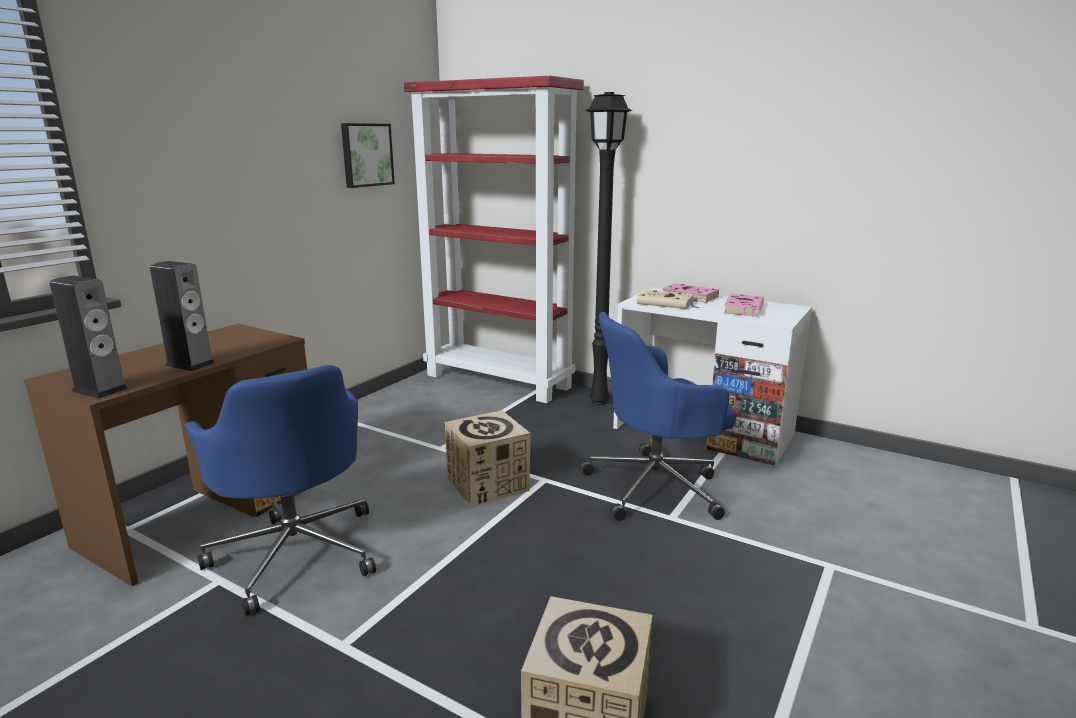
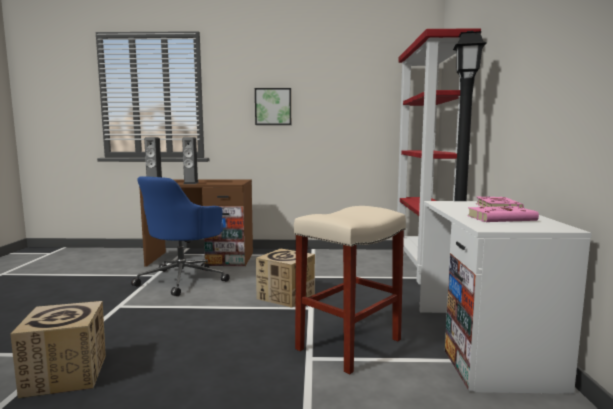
camera: 60 degrees right, 10 degrees down
picture [341,123,395,188] -> picture moved to [255,88,291,125]
blue office chair [580,312,736,521] -> beige stool [294,206,406,374]
beige book [637,290,700,309] -> none

